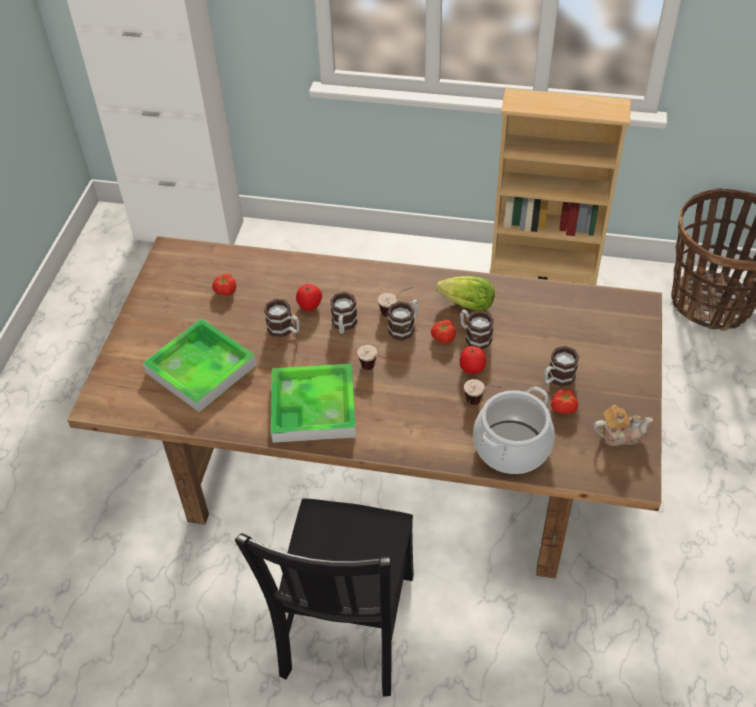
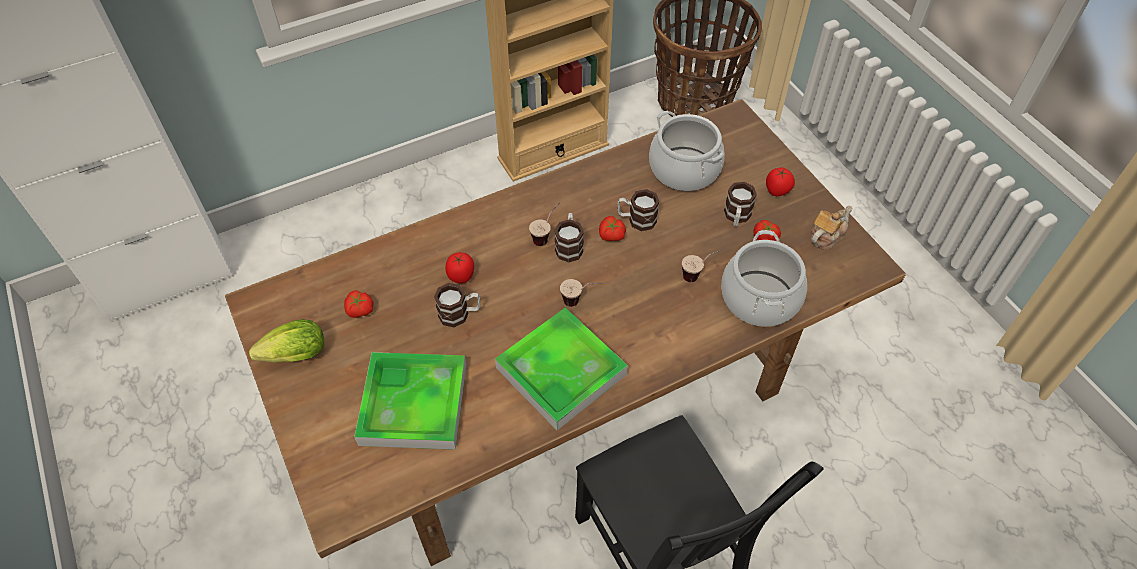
camera: 40 degrees left, 5 degrees up
mug [330,292,357,334] -> none
lettuce [436,276,495,311] -> lettuce moved to [249,319,324,363]
tomato [459,346,486,374] -> tomato moved to [766,168,795,196]
none -> cooking pot [649,111,725,191]

